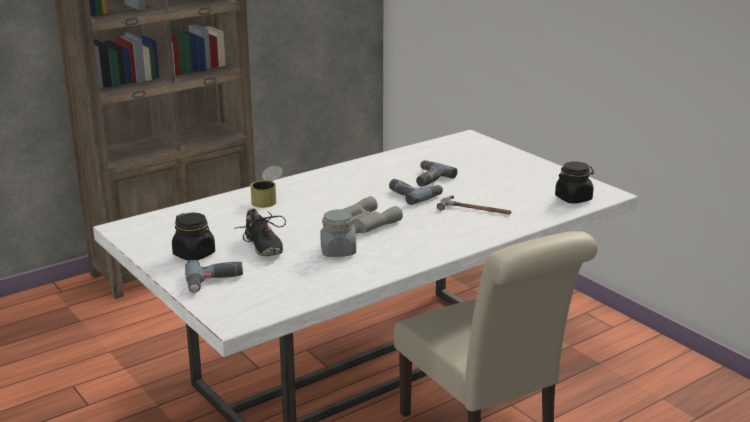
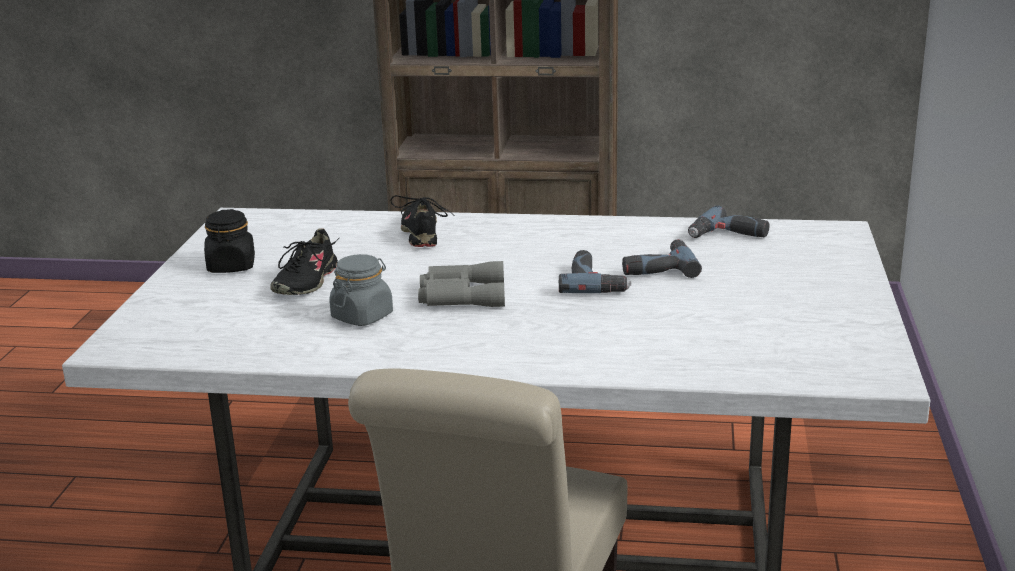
camera: 45 degrees right, 0 degrees up
power drill [185,260,243,293] -> power drill moved to [688,205,770,238]
can [250,165,283,208] -> black shoe [390,195,454,247]
hammer [437,196,512,215] -> none
black jar [555,161,594,204] -> none

